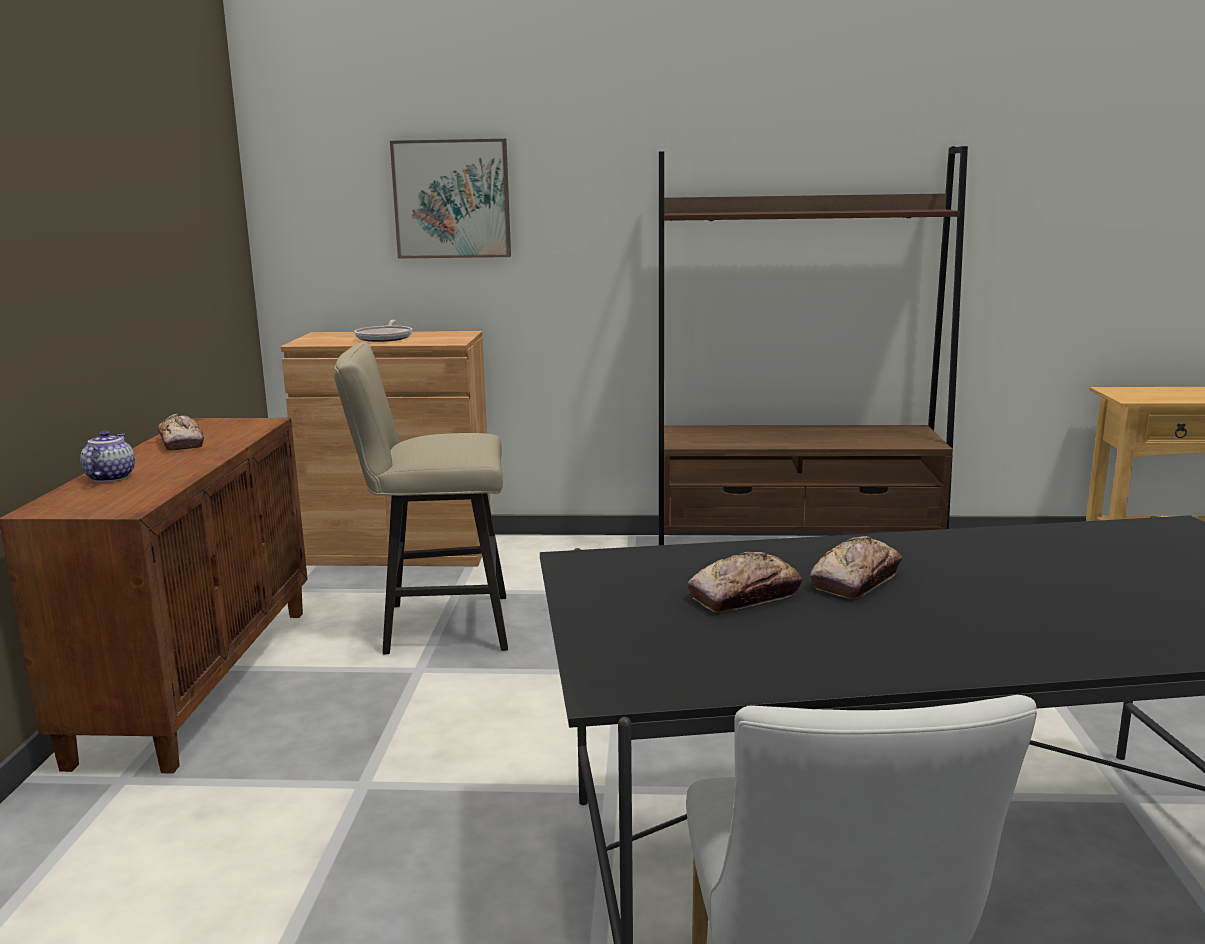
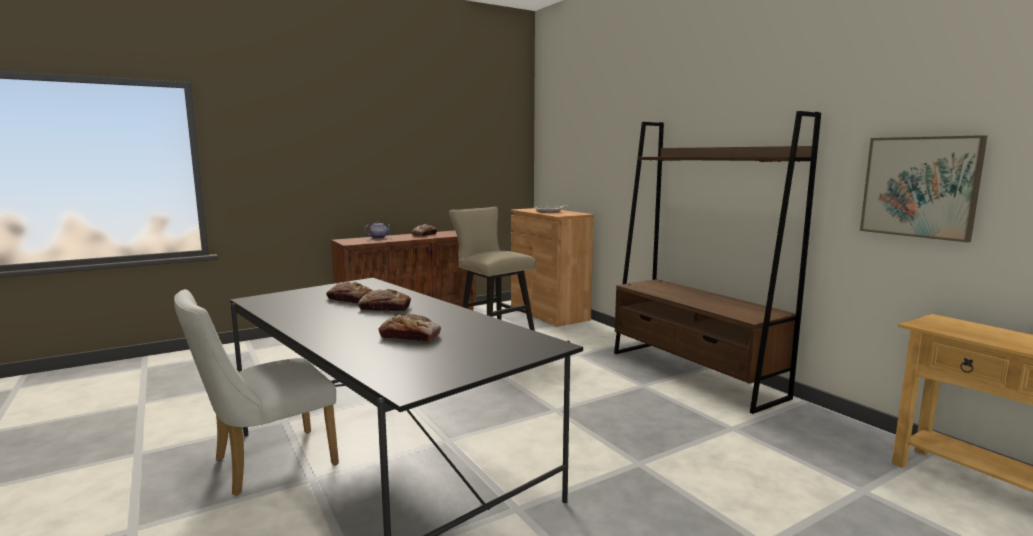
camera: 55 degrees right, 5 degrees down
picture [390,139,511,258] -> picture moved to [860,135,987,242]
none -> bread [378,314,441,342]

